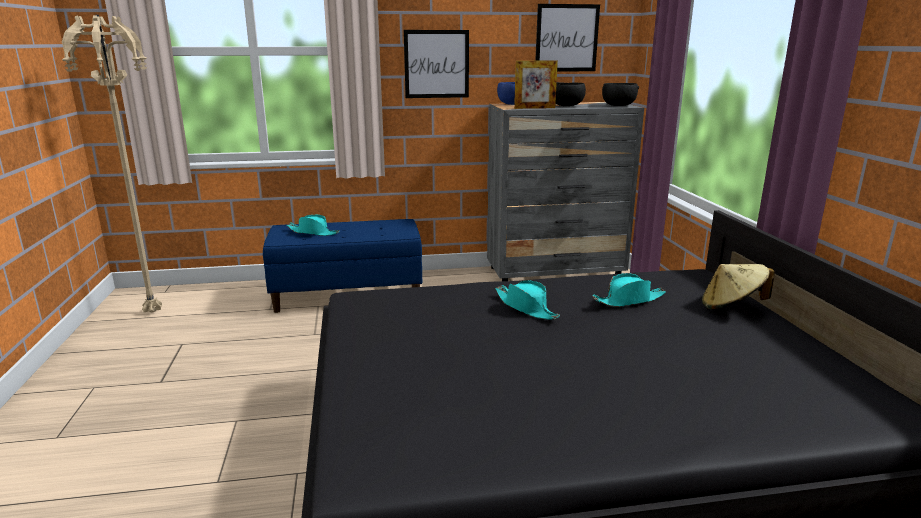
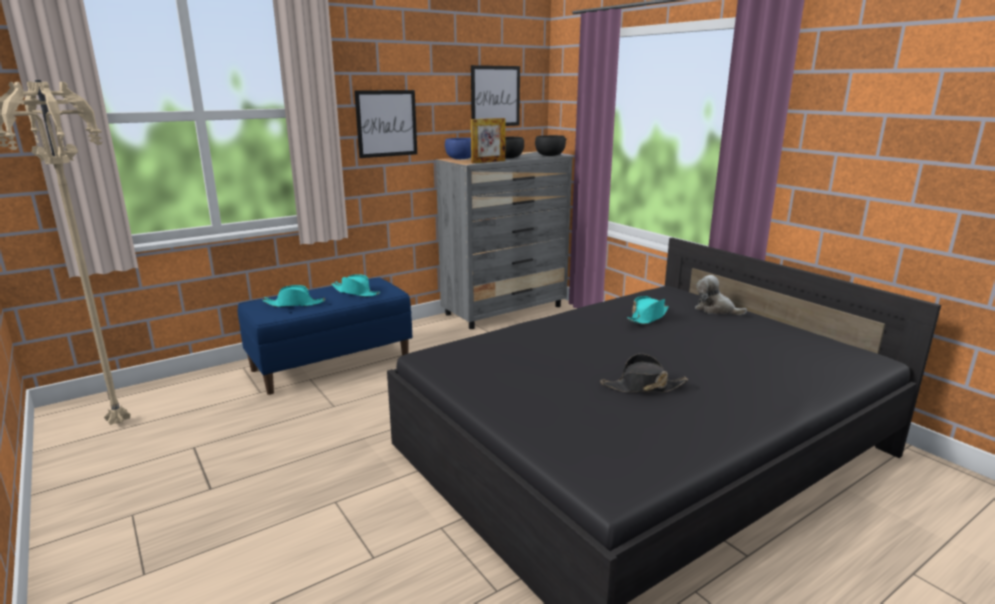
camera: 25 degrees left, 0 degrees up
turquoise hat [495,280,560,319] -> turquoise hat moved to [331,274,380,297]
beige hat [702,264,775,309] -> plush toy [695,275,747,315]
none -> black hat [600,354,688,392]

